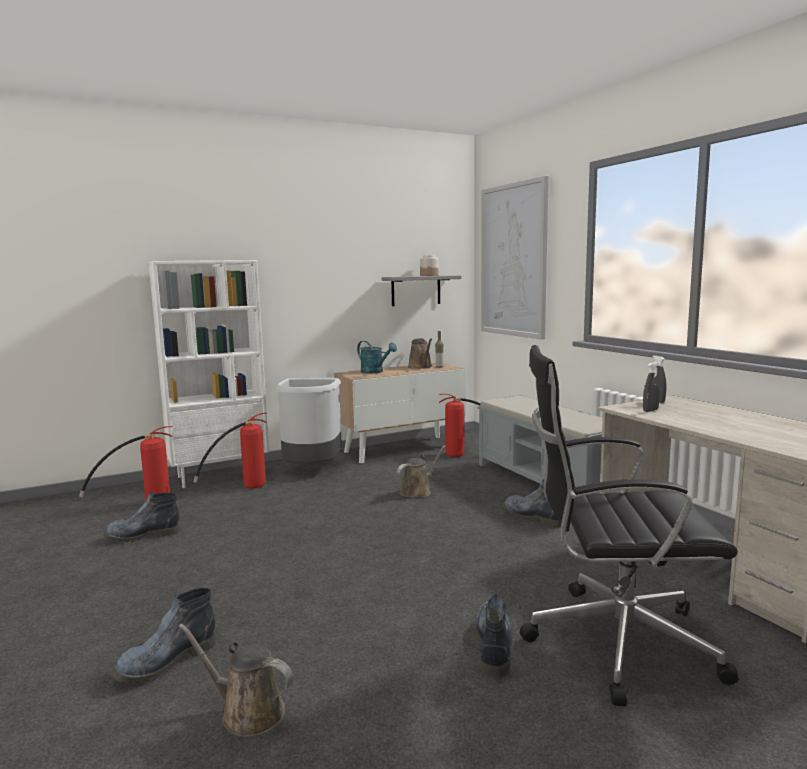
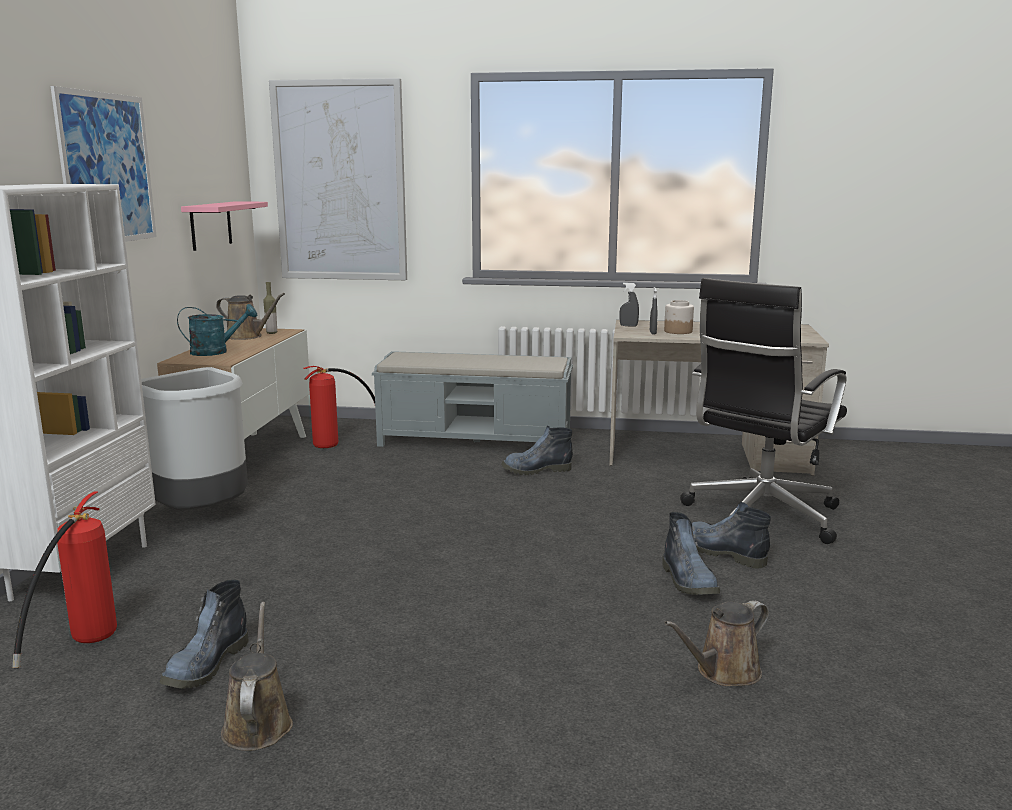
camera: 55 degrees left, 5 degrees up
boot [110,588,215,684] -> boot moved to [662,512,720,595]
fire extinguisher [193,413,267,488] -> none
grey shelf [381,275,461,306] -> pink shelf [181,201,268,251]
brown watering can [397,445,446,498] -> brown watering can moved to [221,602,293,751]
jar [420,255,438,276] -> jar moved to [664,300,694,334]
none -> picture [51,86,157,242]

